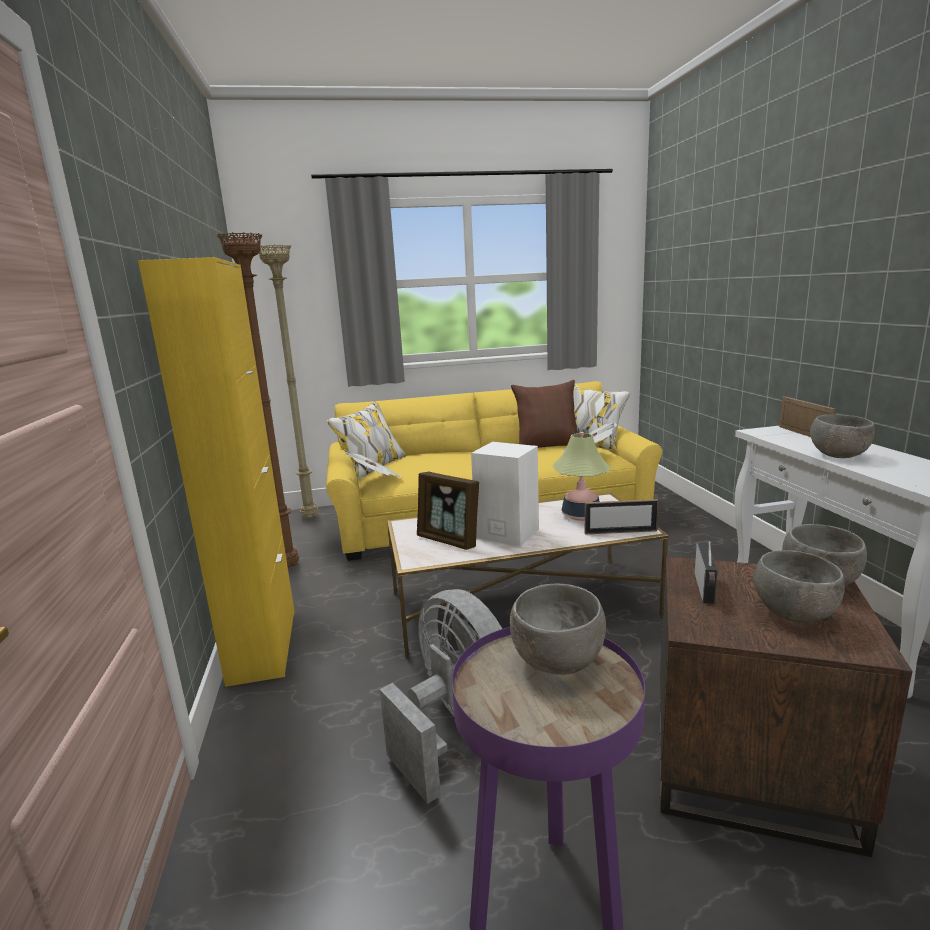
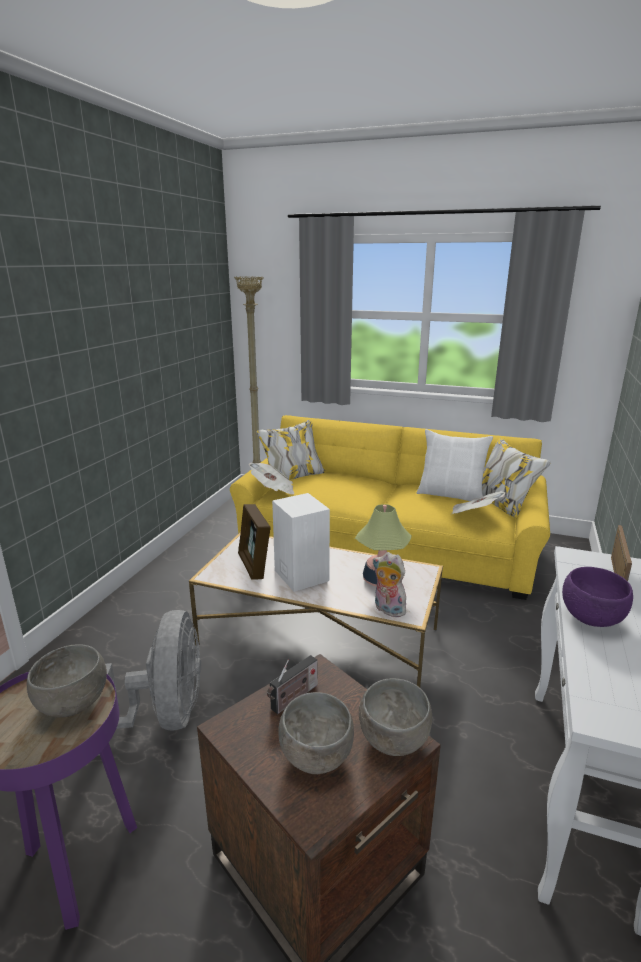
camera: 30 degrees right, 5 degrees up
yellow cabinet [138,257,295,687] -> none
brown floor lamp [217,232,299,568] -> none
brown pillow [511,380,578,448] -> white pillow [417,429,493,501]
picture frame [585,499,658,535] -> plush toy [373,552,410,617]
grey bowl [810,414,875,458] -> purple bowl [562,567,633,627]

